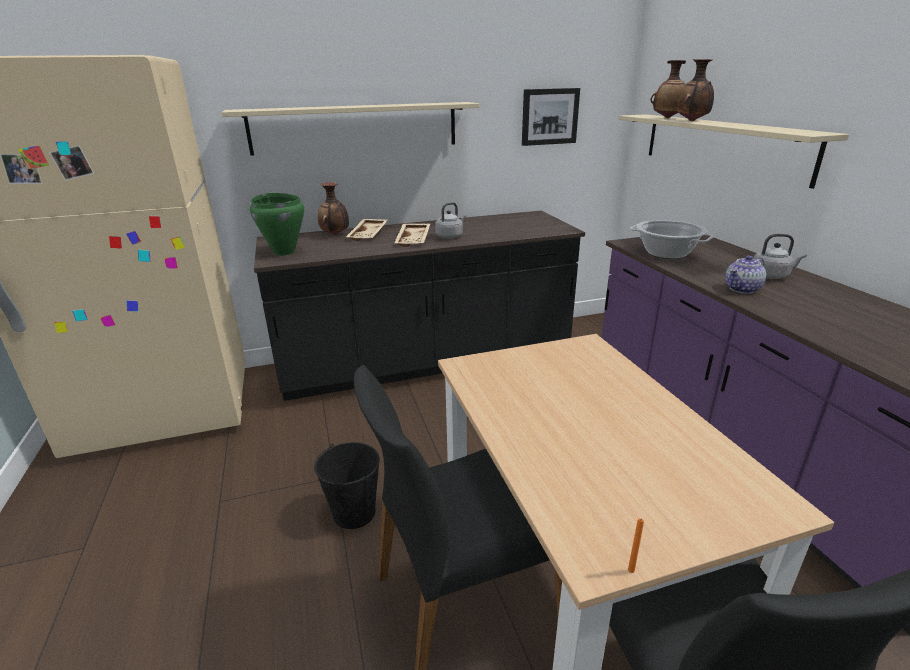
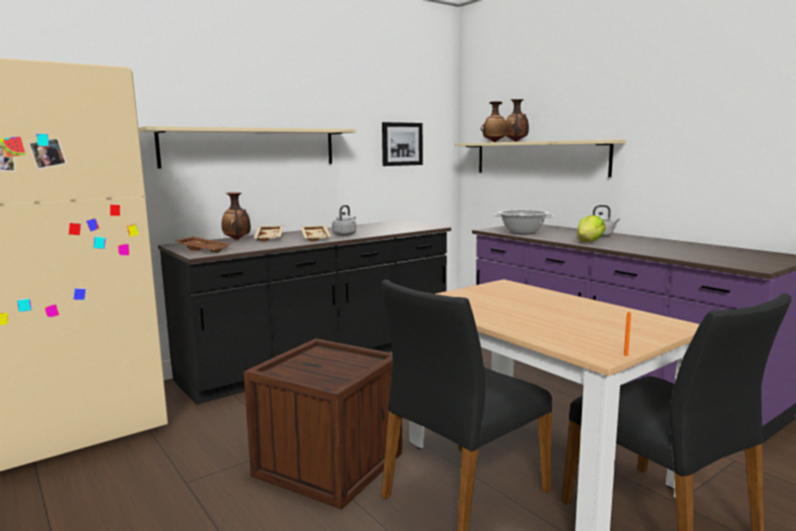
camera: 20 degrees left, 15 degrees down
green cooking pot [250,193,304,256] -> brown tray [175,236,233,253]
black bucket [314,442,380,529] -> crate [244,338,402,510]
teapot [725,255,766,294] -> lettuce [577,215,605,242]

